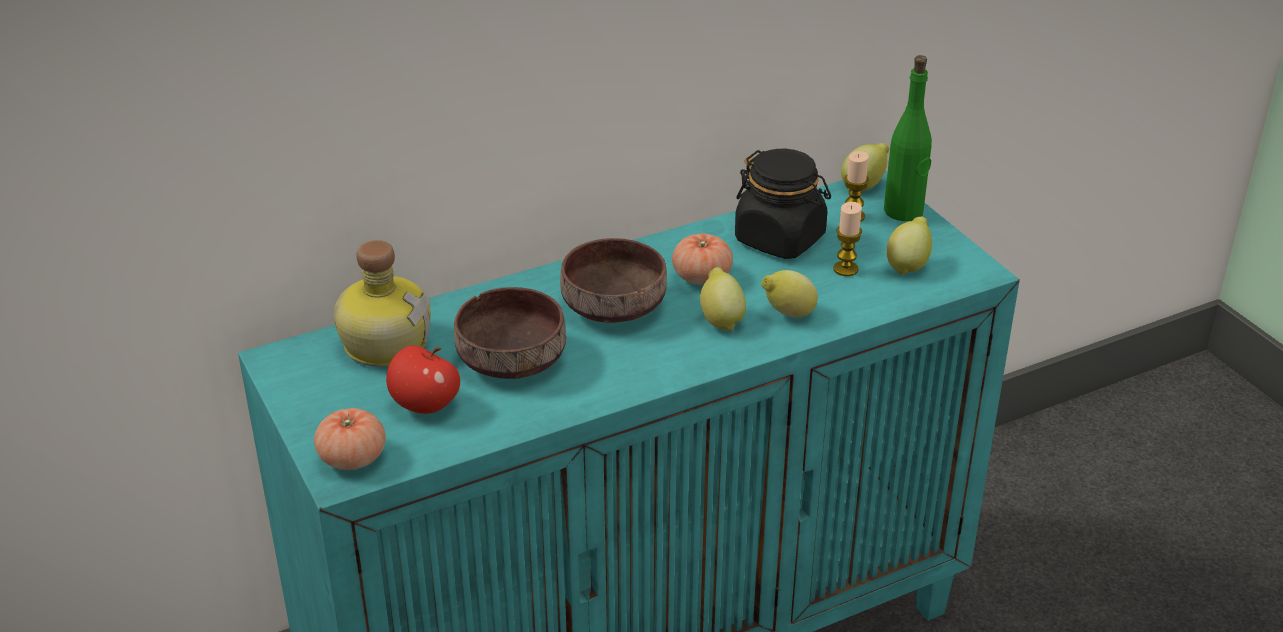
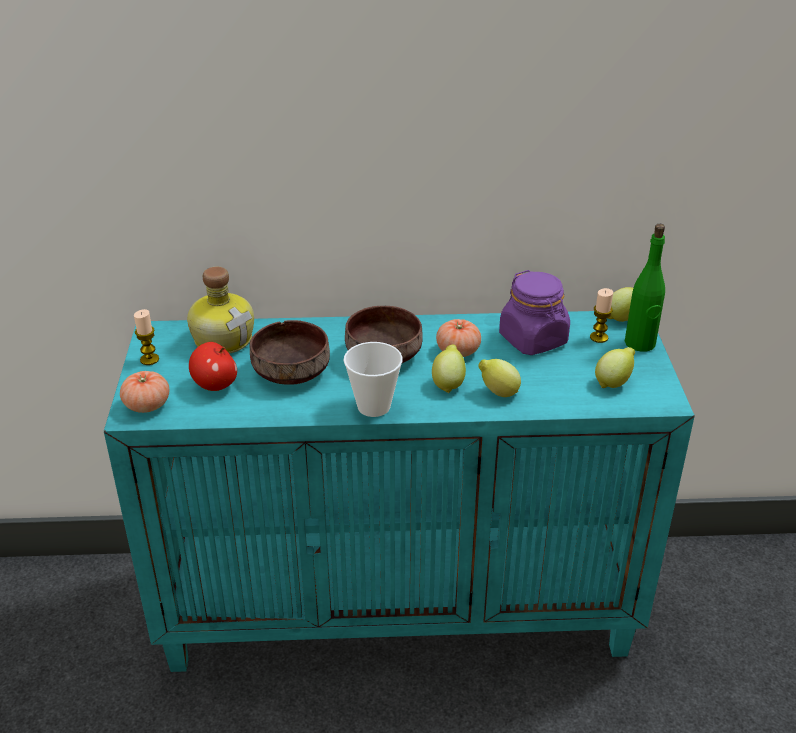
camera: 25 degrees right, 0 degrees up
black jar [735,149,831,259] -> purple jar [499,270,570,355]
candle [833,202,862,276] -> candle moved to [134,309,159,365]
none -> cup [344,342,403,417]

